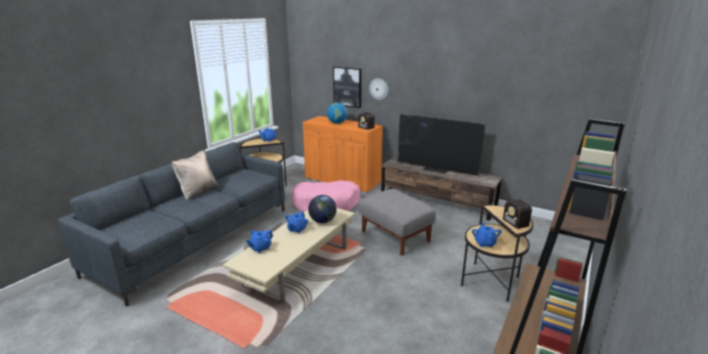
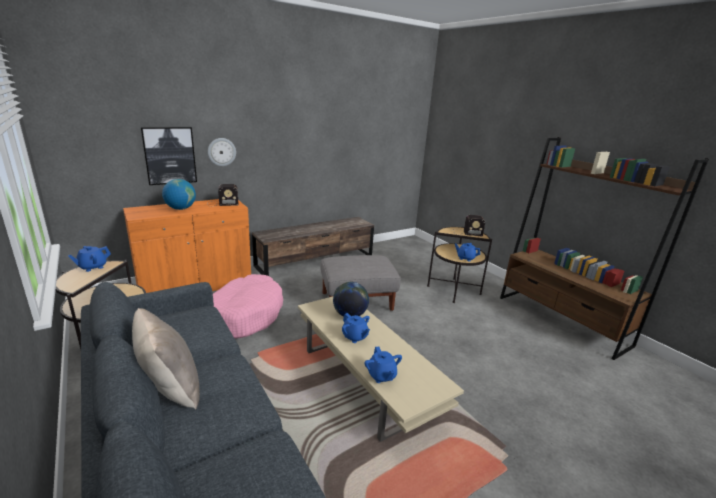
camera: 65 degrees left, 0 degrees up
television [397,114,485,176] -> none

